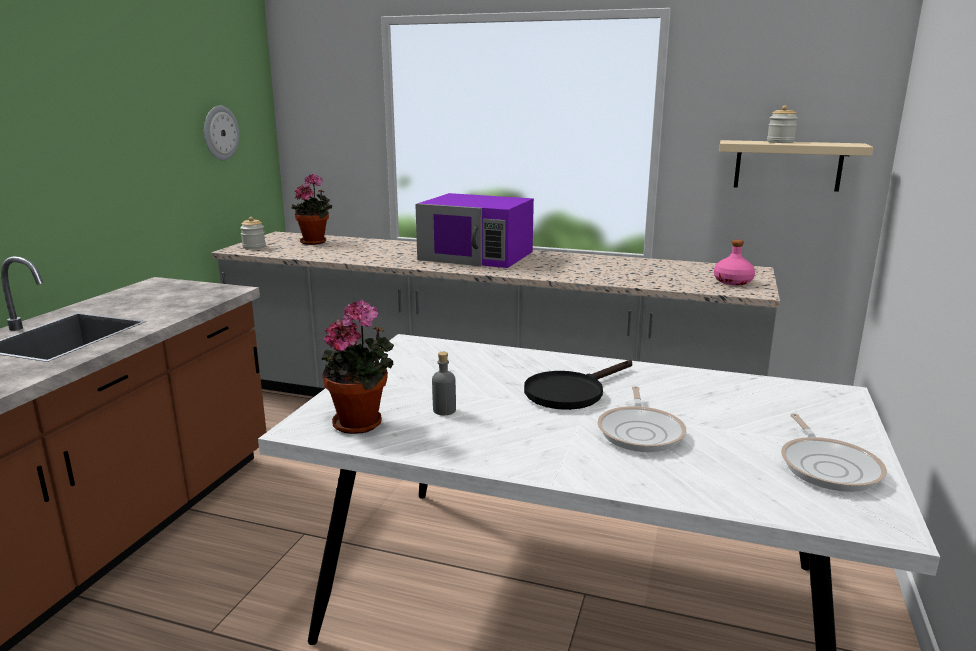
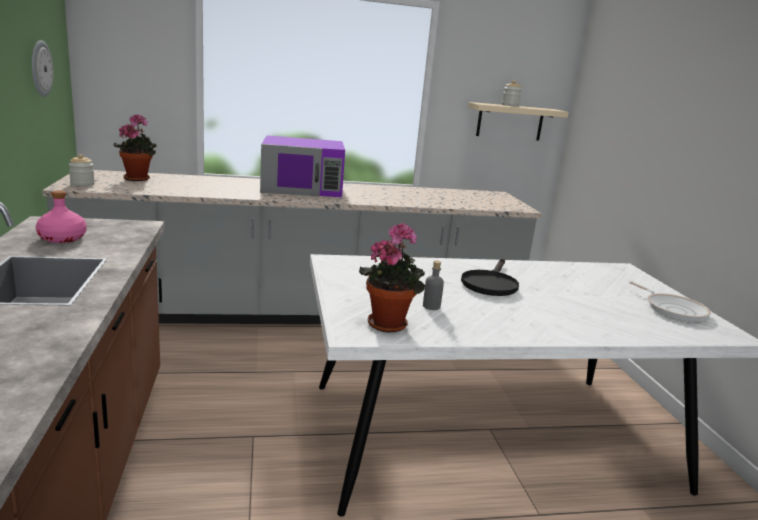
camera: 30 degrees left, 0 degrees up
frying pan [598,386,686,452] -> none
pink bottle [714,240,755,285] -> pink bottle moved to [36,190,87,243]

